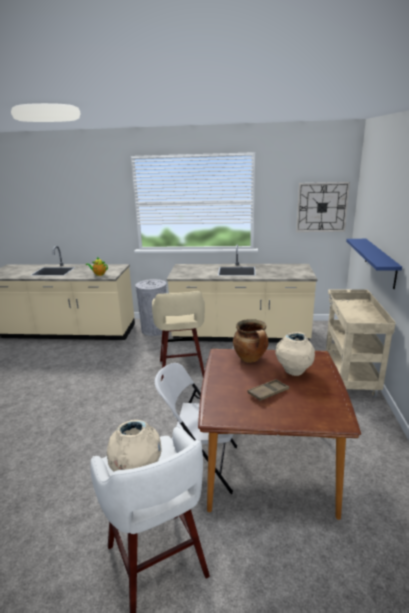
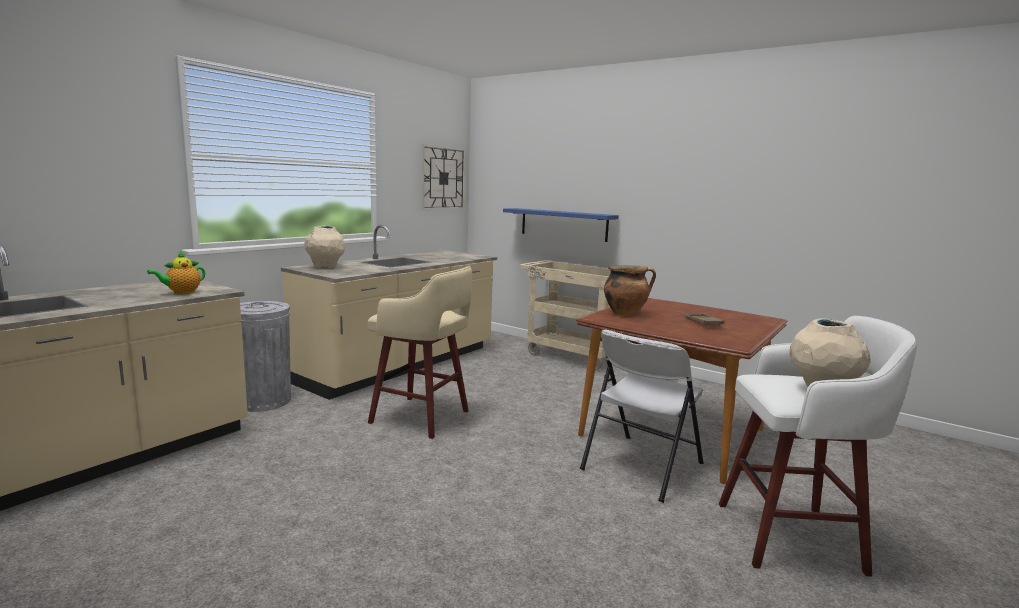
camera: 60 degrees left, 10 degrees down
beige vase [275,332,315,376] -> beige vase moved to [304,225,345,268]

